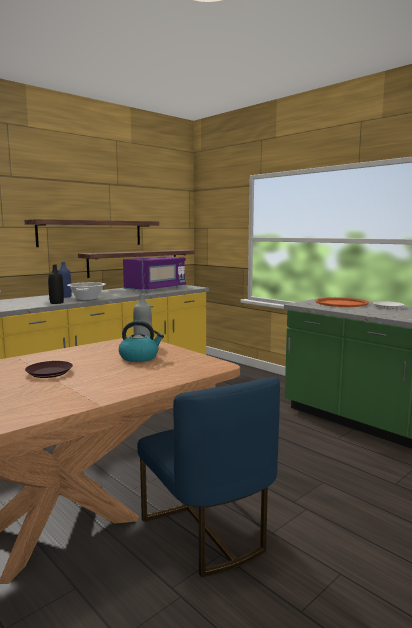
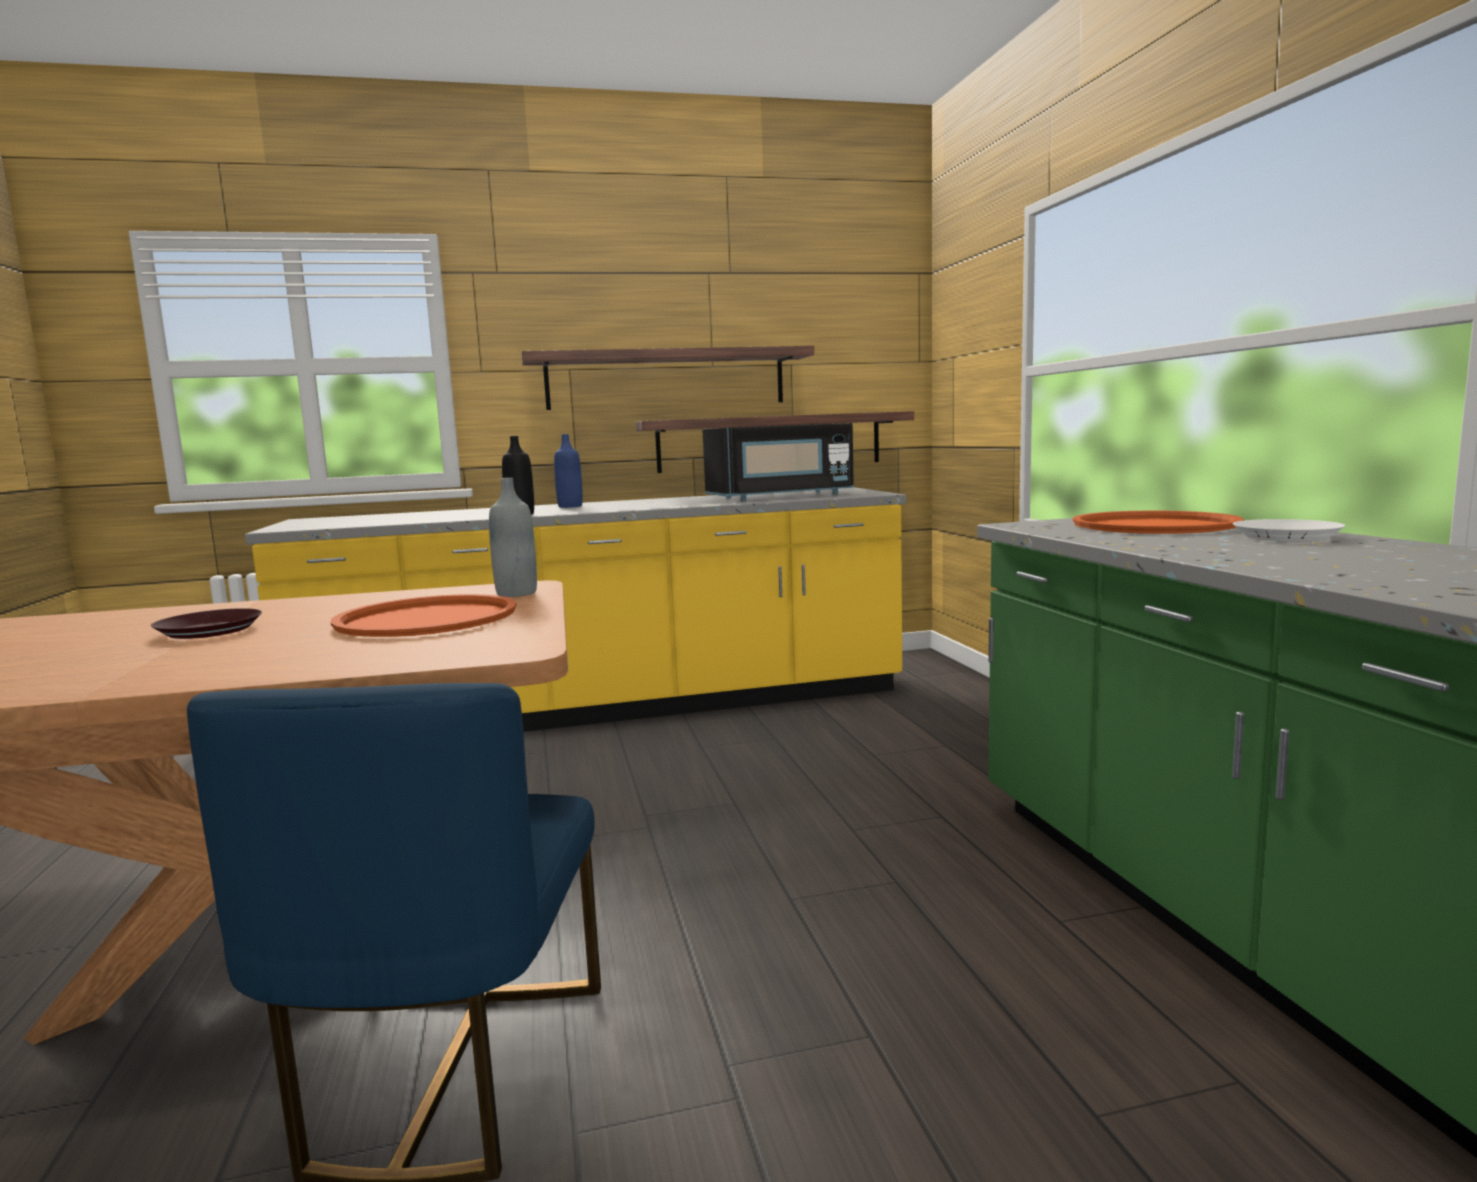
camera: 30 degrees right, 0 degrees up
cooking pot [67,282,106,301] -> none
kettle [119,321,164,362] -> orange tray [331,594,517,637]
purple microwave [123,256,186,292] -> black microwave [702,423,854,501]

